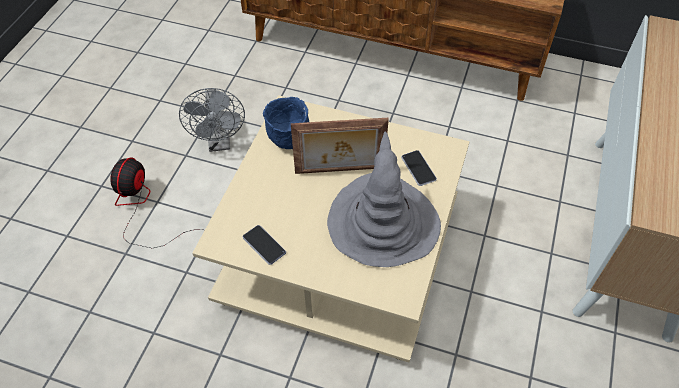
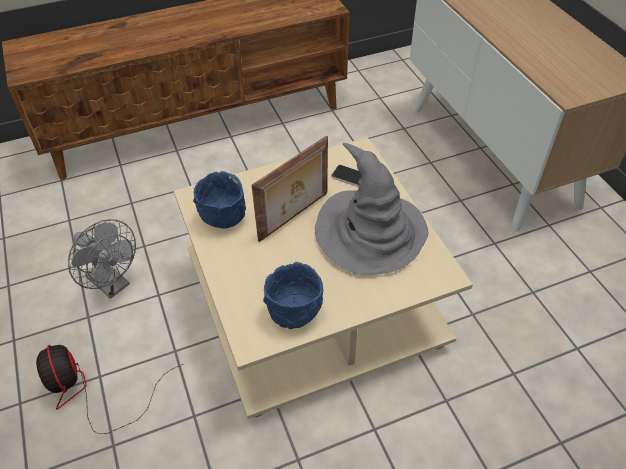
camera: 40 degrees left, 5 degrees down
phone [243,225,286,265] -> blue bowl [263,262,323,329]

